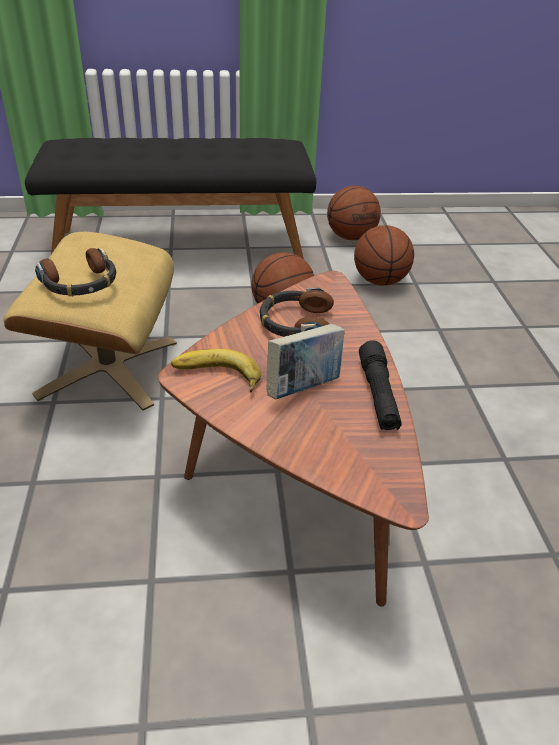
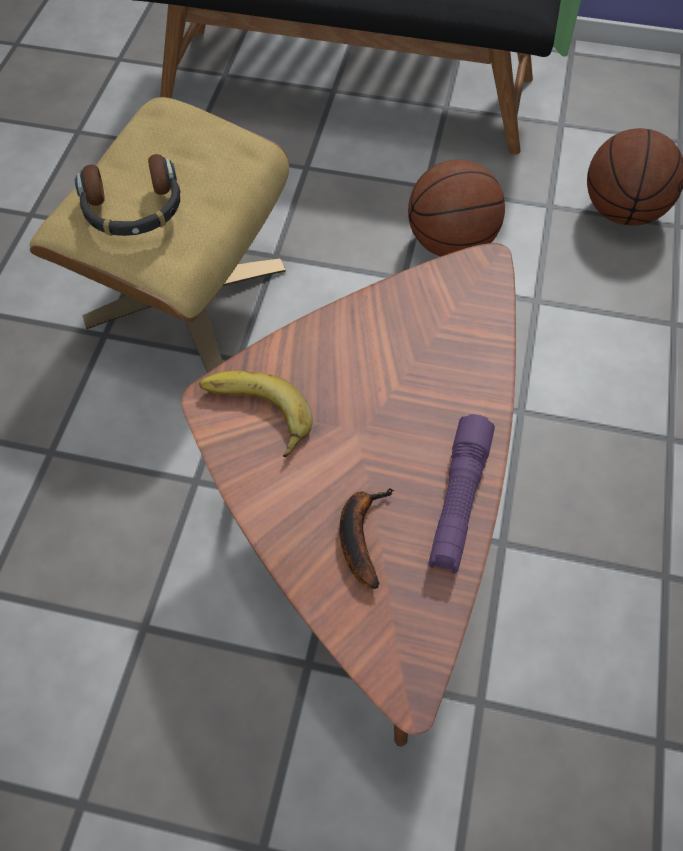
camera: 20 degrees right, 20 degrees up
headphones [259,288,334,337] -> none
book [266,324,345,399] -> none
basketball [327,186,381,240] -> none
black flashlight [359,340,402,430] -> purple flashlight [429,414,495,574]
none -> banana [339,488,394,589]

